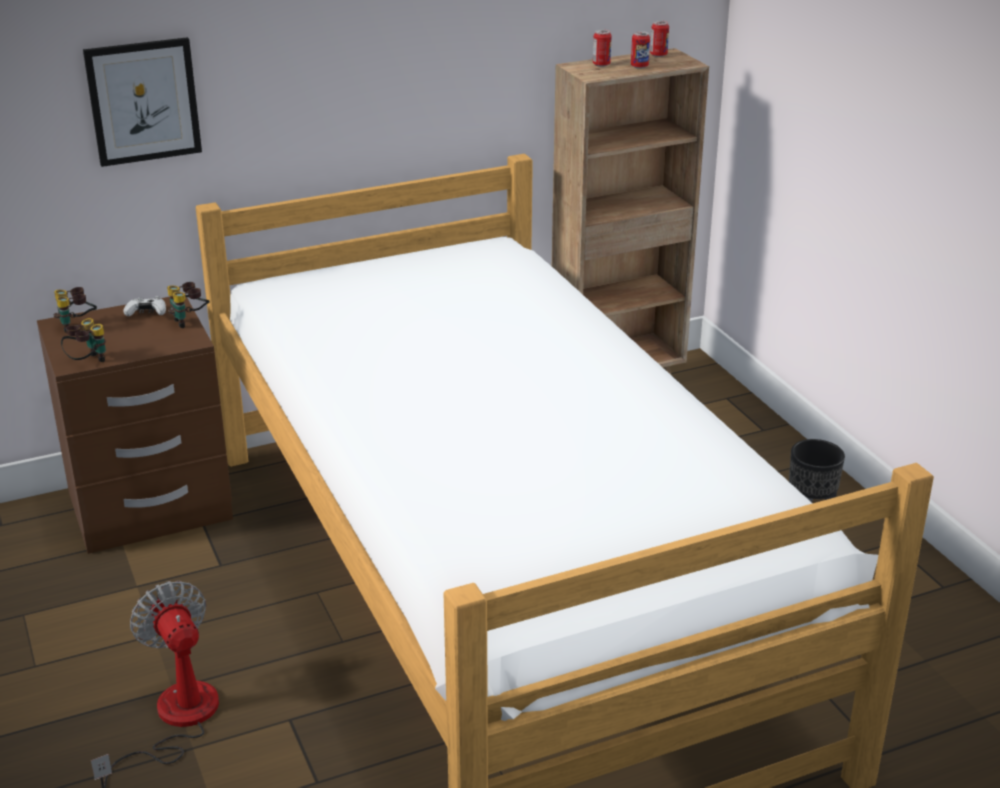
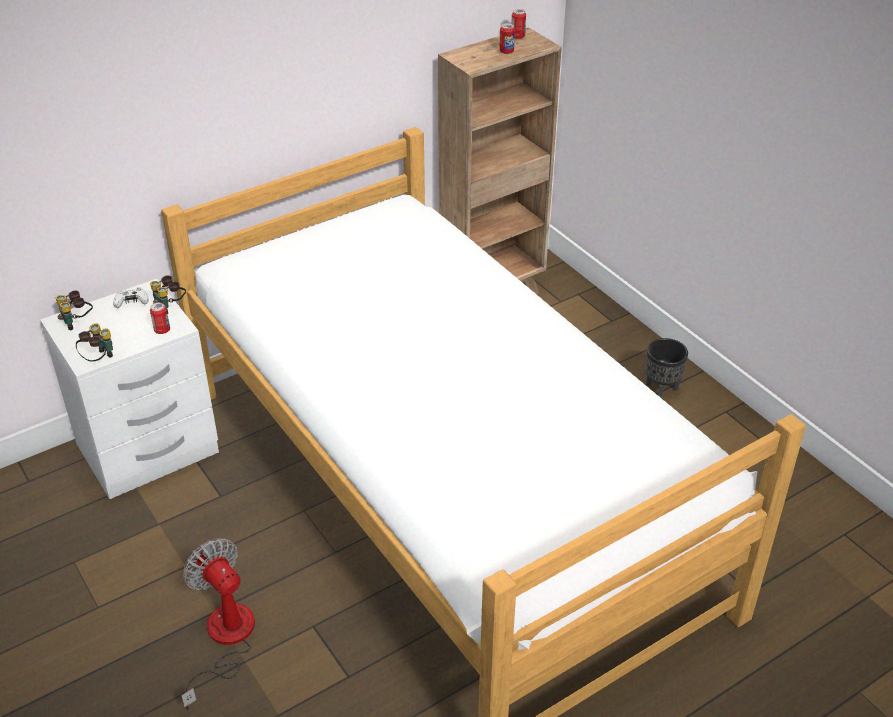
camera: 10 degrees left, 10 degrees up
brown nightstand [37,297,233,554] -> white nightstand [40,279,219,499]
picture [83,37,202,167] -> none
can [593,30,612,67] -> can moved to [150,303,170,334]

